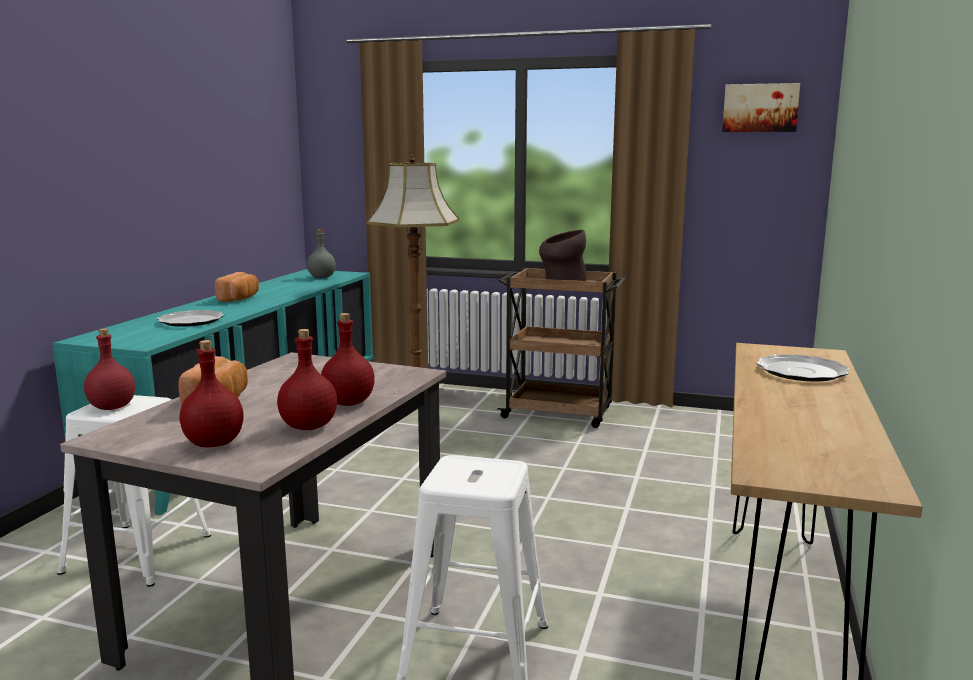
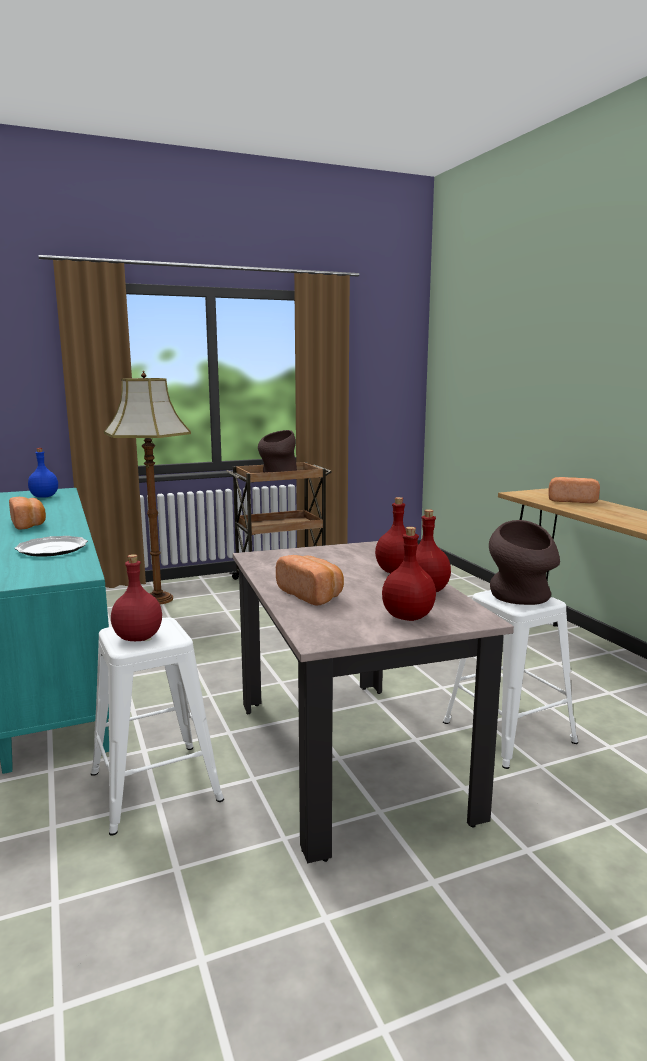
camera: 40 degrees left, 0 degrees up
grey bottle [307,229,336,278] -> blue bottle [28,448,58,498]
picture [722,83,800,132] -> none
plate [756,354,849,382] -> bread [548,477,600,503]
none -> brown vase [489,520,560,605]

